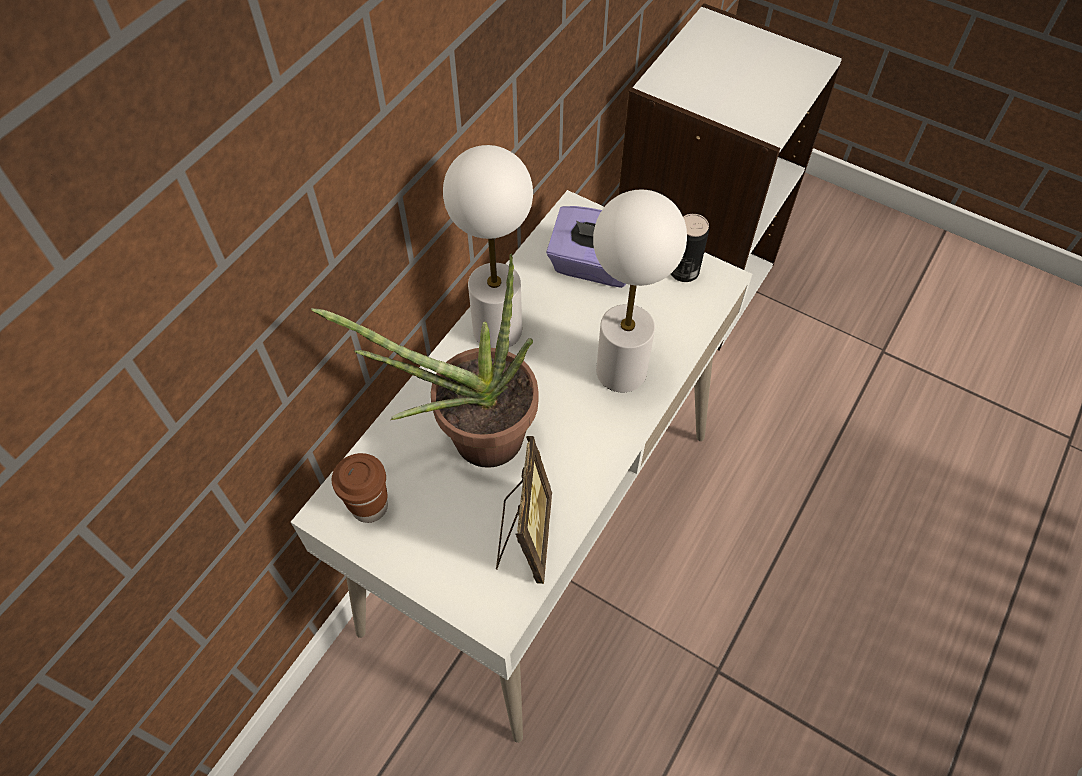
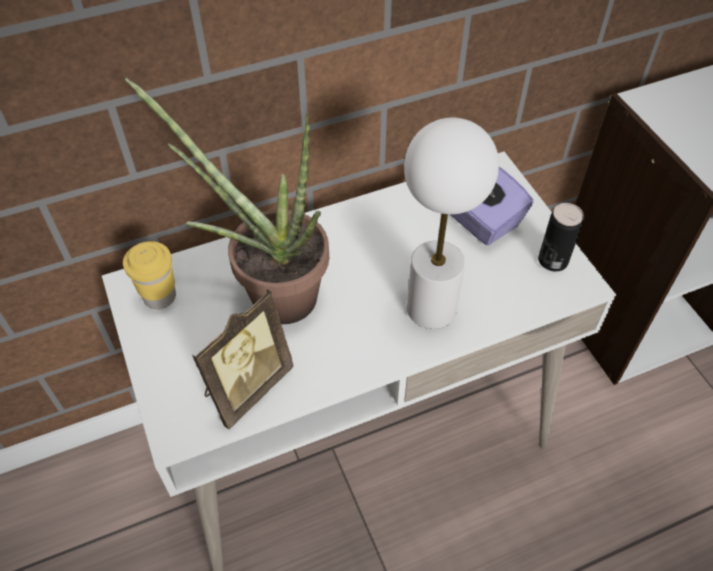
camera: 35 degrees right, 5 degrees down
brown cup [332,453,388,523] -> yellow cup [123,241,176,309]
white table lamp [443,145,533,348] -> none

